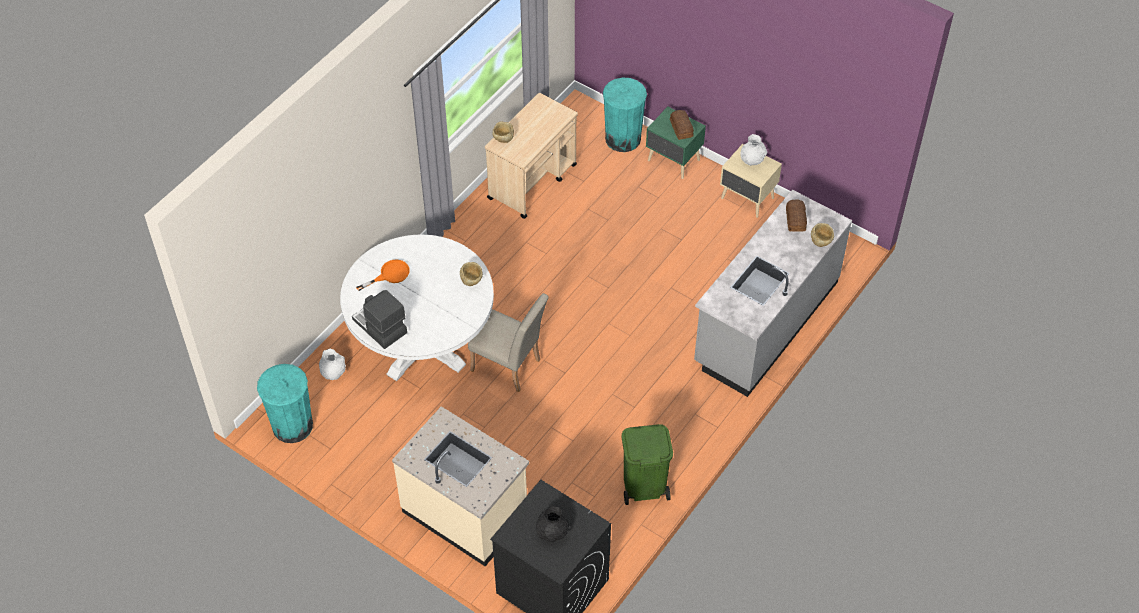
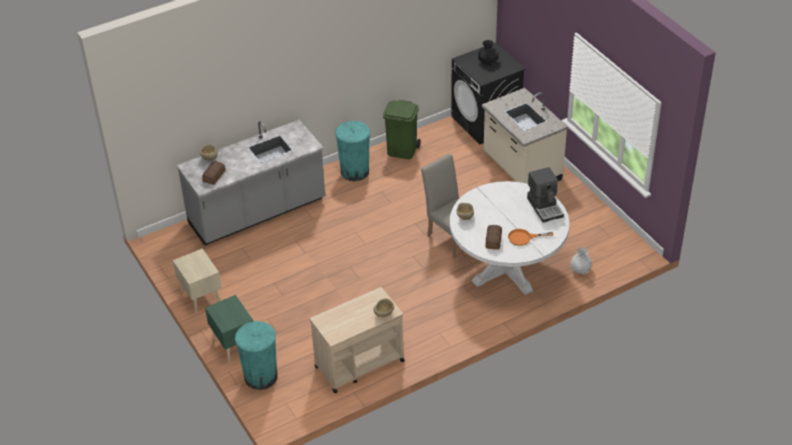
camera: 155 degrees left, 10 degrees down
turquoise trash can [257,364,313,443] -> turquoise trash can moved to [335,121,370,181]
bread [670,110,694,140] -> bread moved to [485,225,502,250]
white vase [741,134,767,166] -> none

